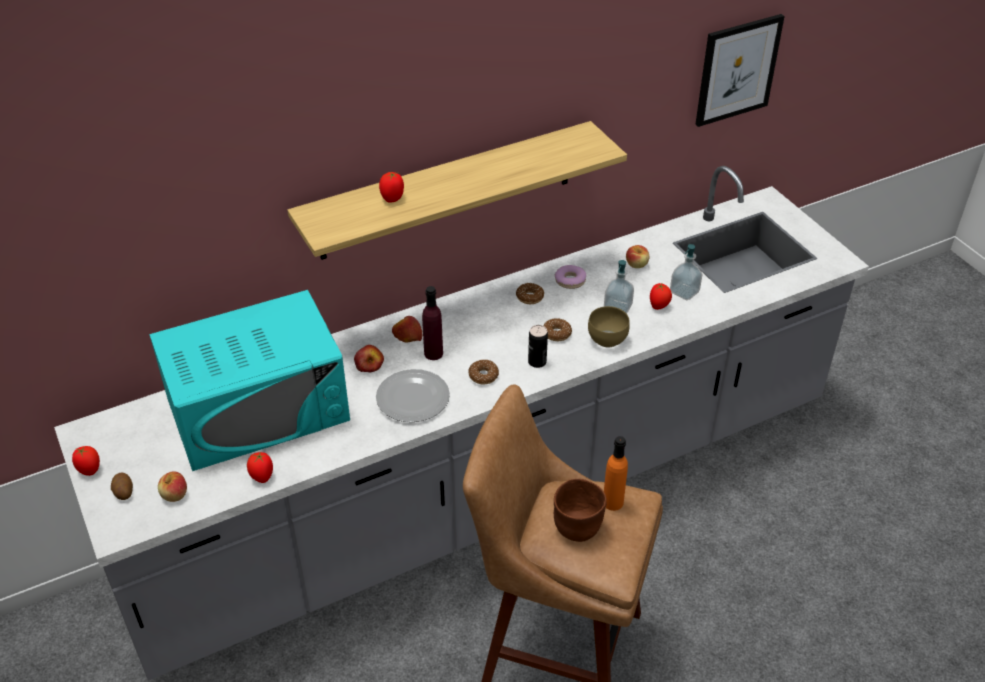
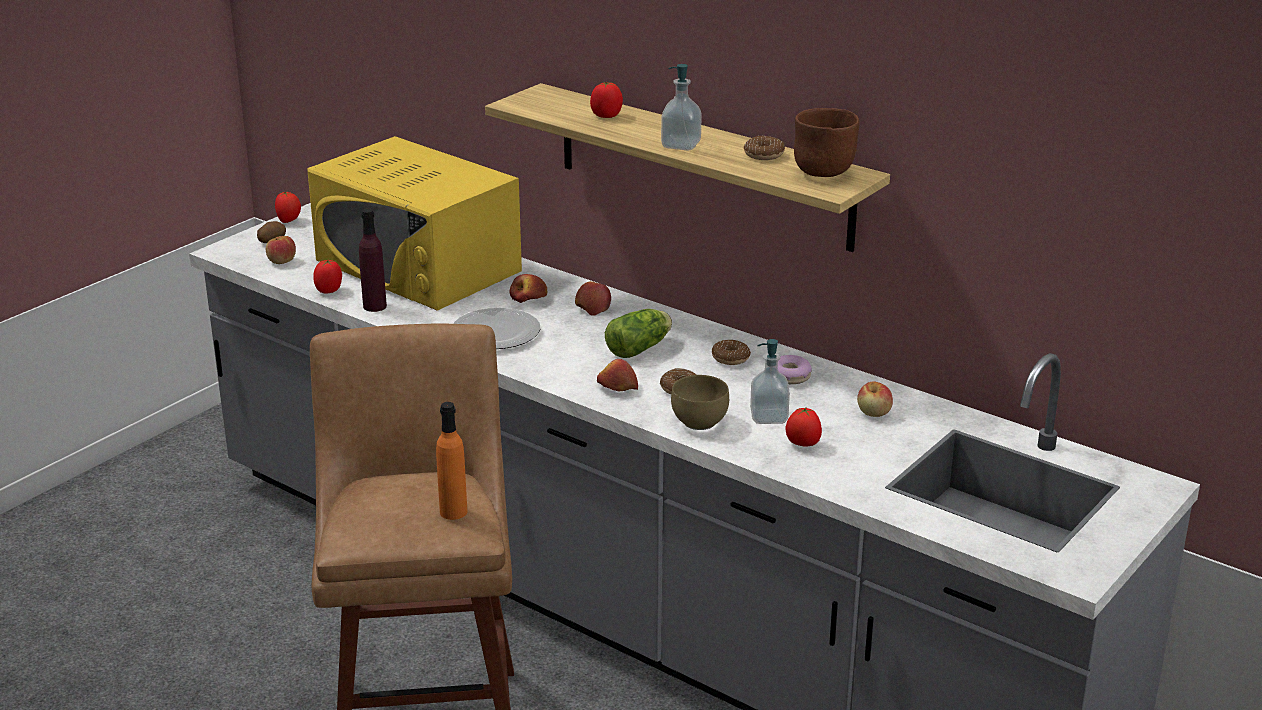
camera: 65 degrees right, 15 degrees down
turquoise microwave [149,290,350,471] -> yellow microwave [307,136,522,311]
purple bottle [422,286,443,360] -> purple bottle moved to [359,208,387,312]
donut [468,360,499,384] -> donut moved to [744,136,785,160]
can [528,325,548,368] -> apple [597,359,638,391]
brown bowl [554,479,607,542] -> brown bowl moved to [794,108,859,177]
soap dispenser [670,244,702,300] -> soap dispenser moved to [661,64,702,151]
picture [695,14,785,127] -> none
none -> lettuce [605,309,672,358]

